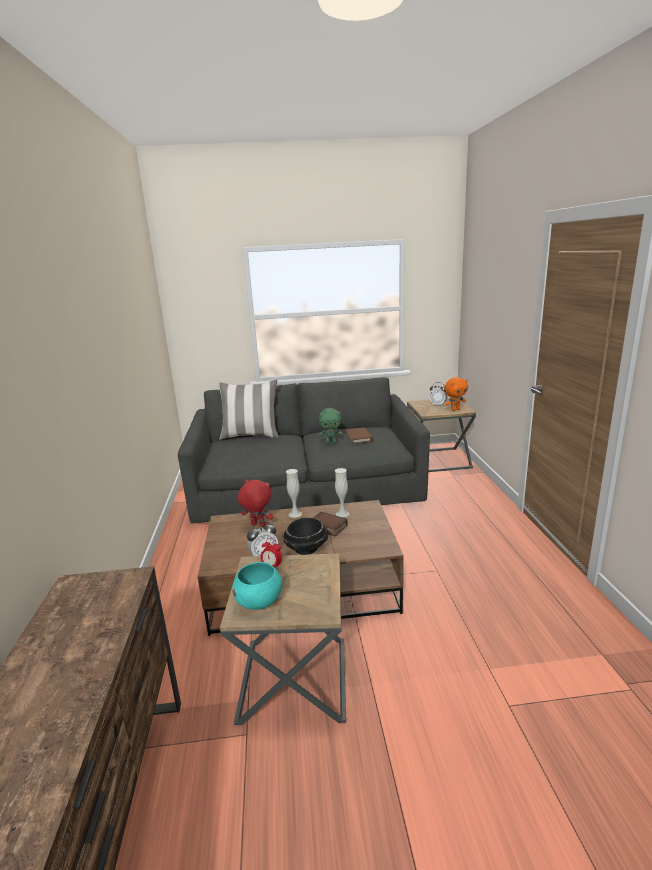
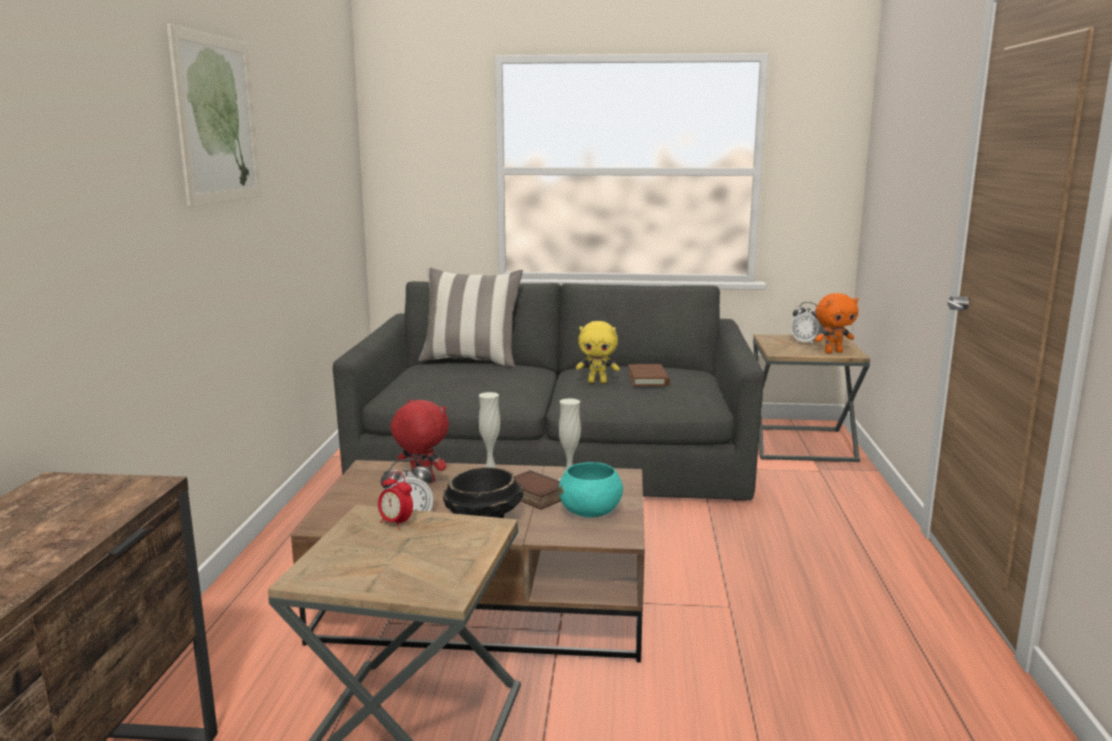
camera: 10 degrees right, 5 degrees down
turquoise bowl [232,562,282,610] -> turquoise bowl moved to [559,462,623,518]
green plush toy [318,408,343,444] -> yellow plush toy [576,321,620,383]
none -> picture [167,24,262,207]

